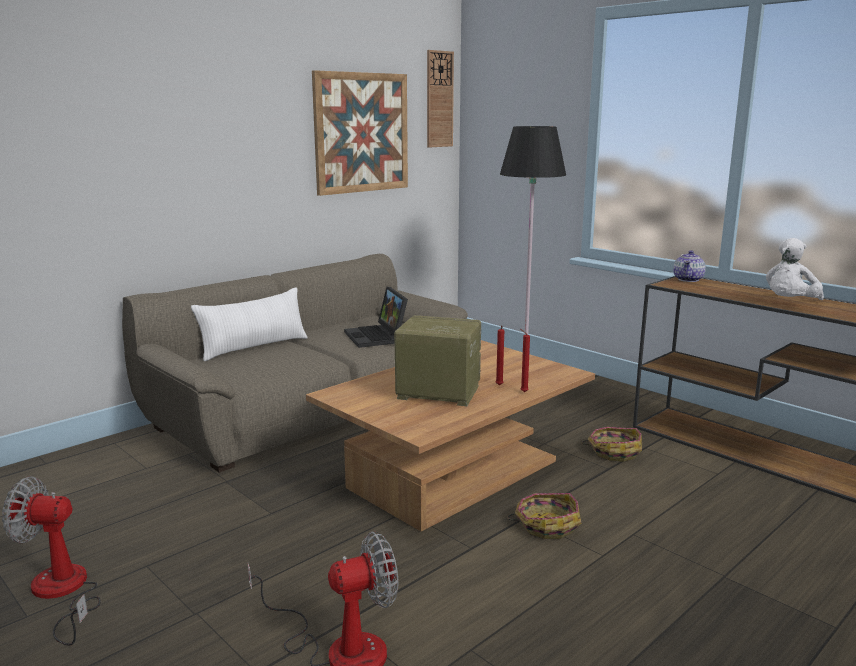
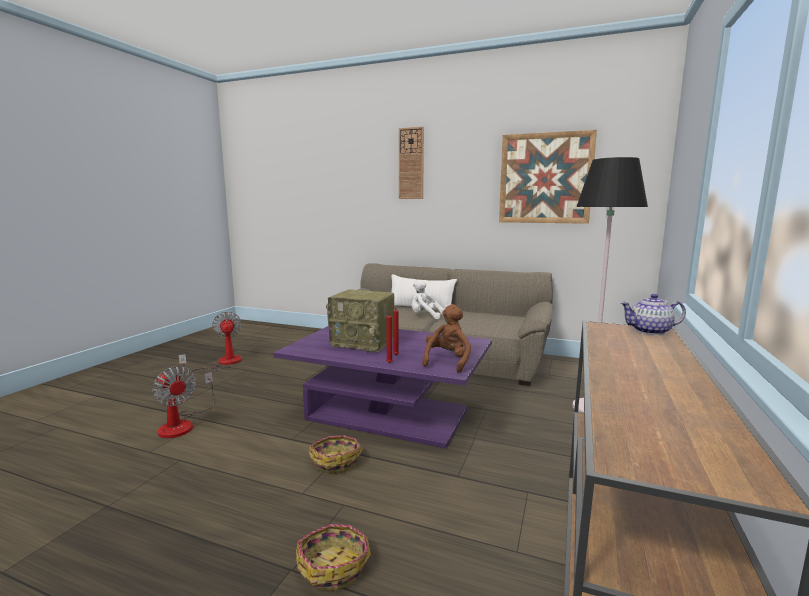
camera: 65 degrees right, 5 degrees down
brown coffee table [306,340,595,532] -> purple coffee table [273,326,492,448]
laptop [344,287,408,348] -> none
radio [394,315,481,406] -> radio turned 120 degrees clockwise [328,289,394,353]
wall clock [427,50,454,148] -> wall clock moved to [399,127,424,199]
basket [581,427,642,462] -> basket moved to [296,524,371,591]
white plush toy [766,238,824,300] -> white plush toy moved to [412,280,445,319]
none -> brown plush toy [422,304,471,373]

